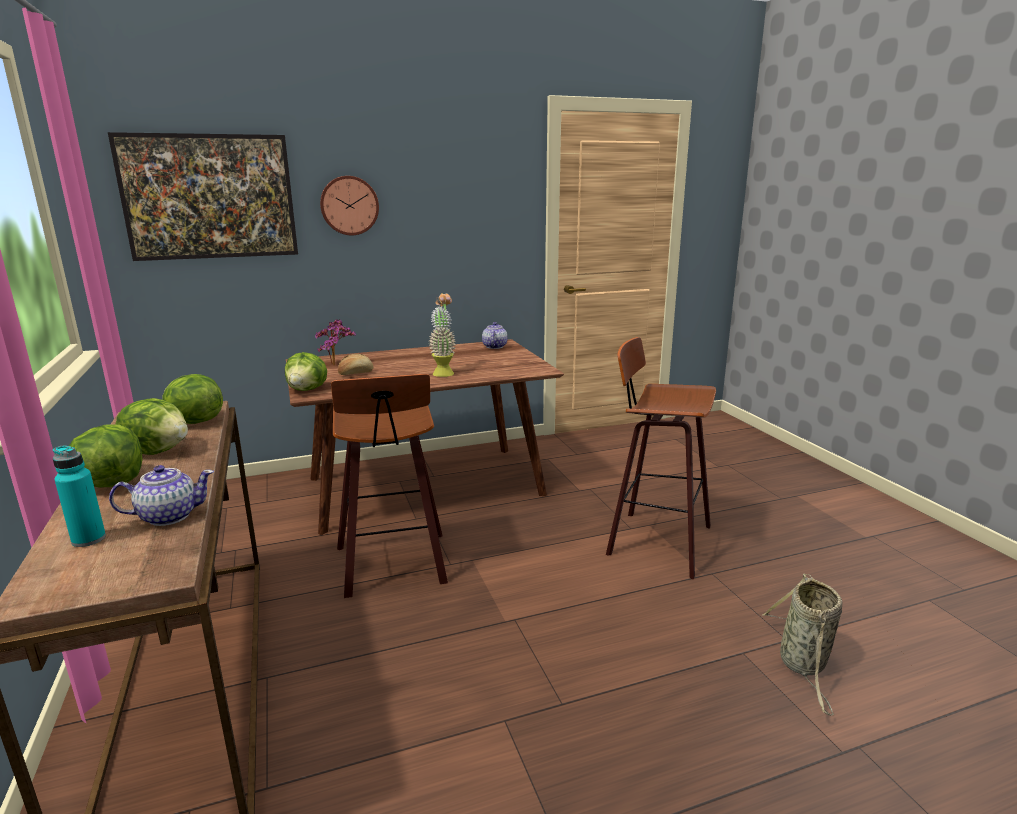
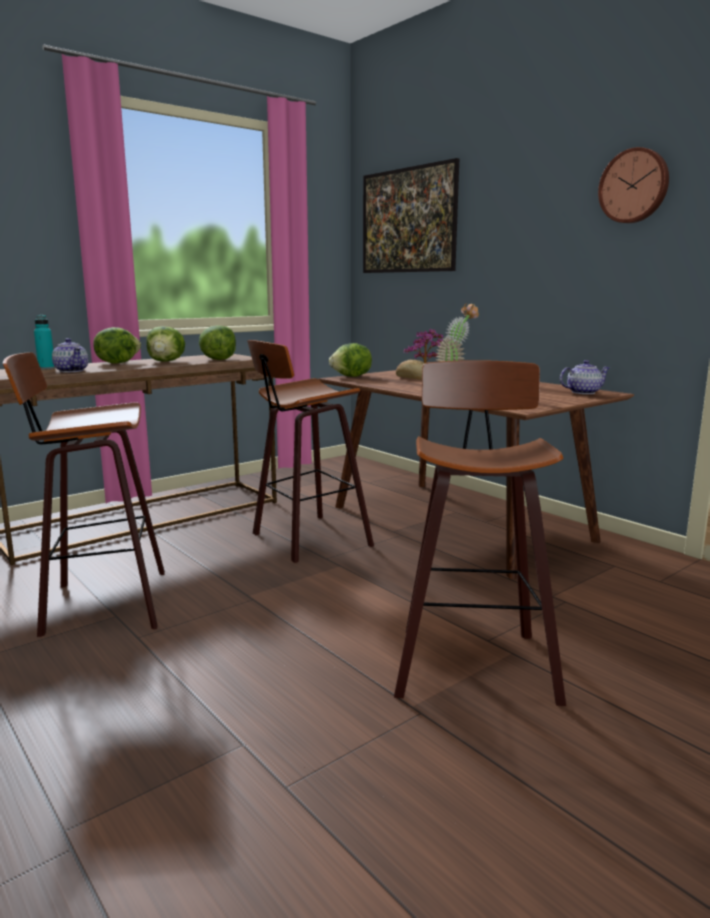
camera: 70 degrees right, 5 degrees down
wall clock [320,176,379,235] -> wall clock moved to [598,147,669,223]
basket [762,574,843,716] -> none
none -> stool [3,352,165,637]

